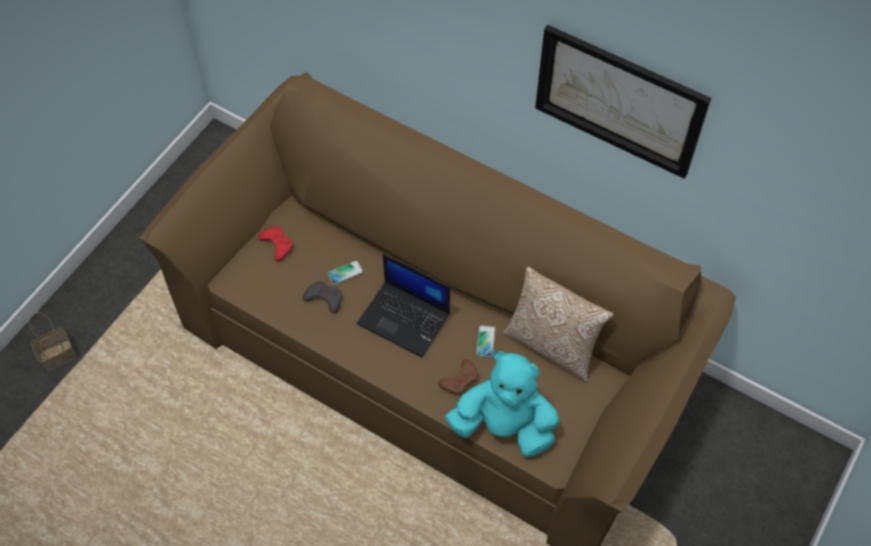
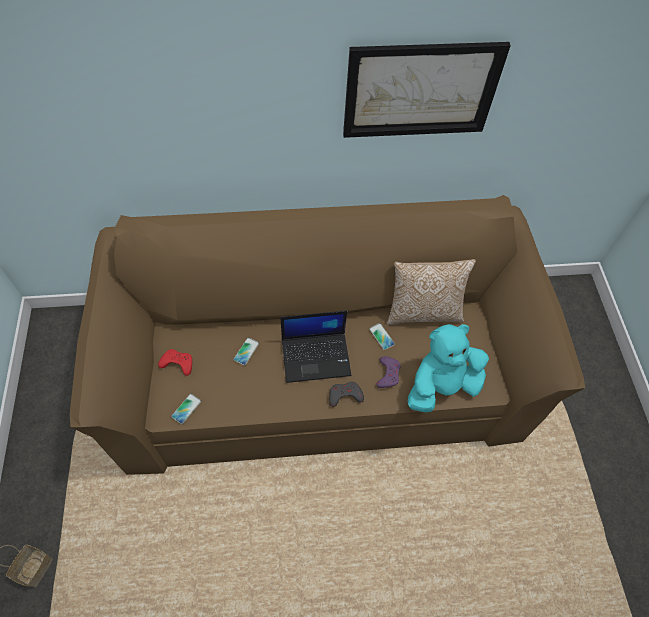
camera: 40 degrees left, 0 degrees up
grey game controller [303,281,342,314] -> grey game controller moved to [329,382,364,407]
brown game controller [438,359,478,395] -> purple game controller [376,356,401,388]
none -> phone [171,394,201,424]

